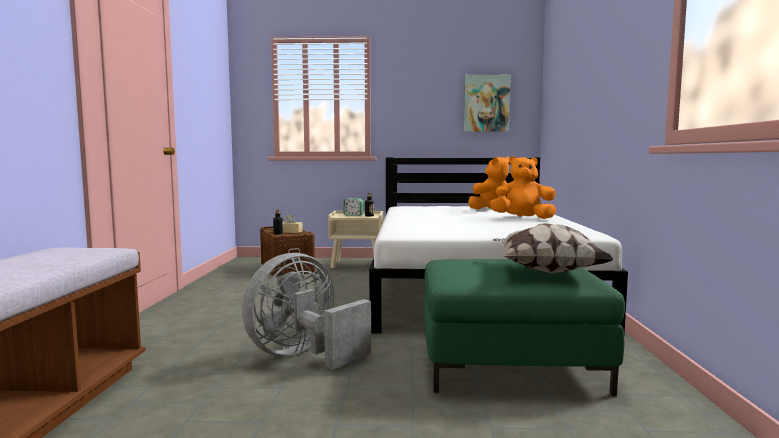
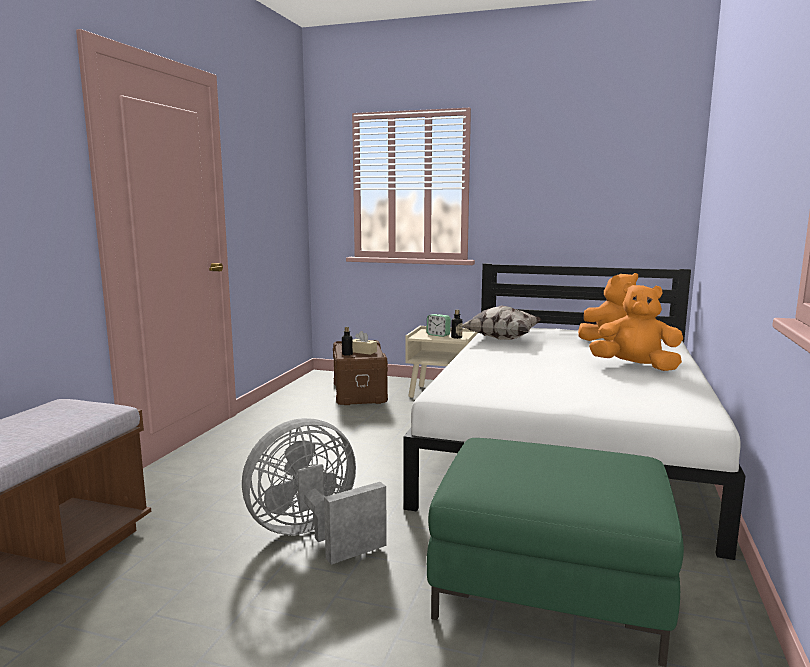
camera: 15 degrees right, 5 degrees up
picture [464,75,511,132] -> none
pillow [493,223,614,274] -> pillow moved to [461,306,542,340]

